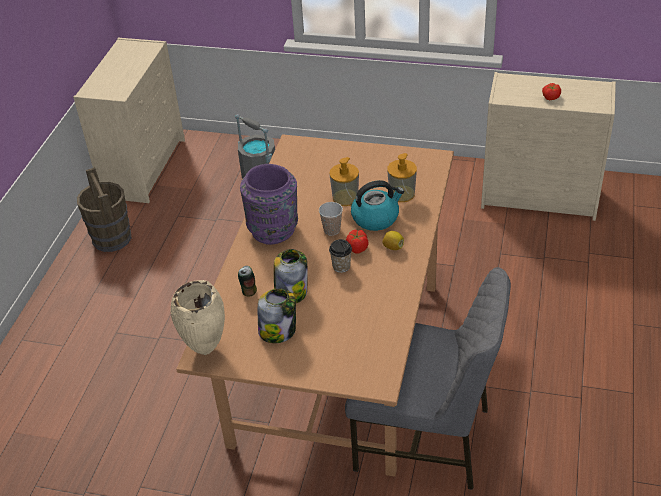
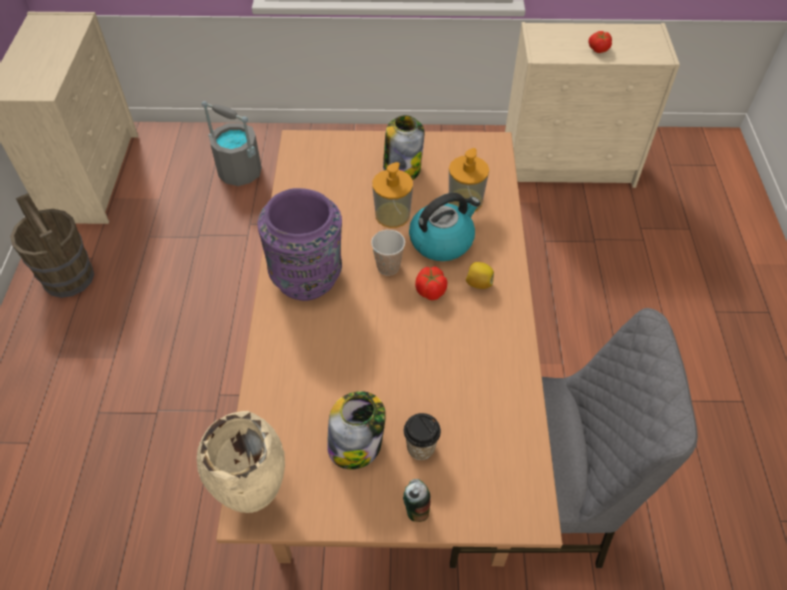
camera: 15 degrees left, 10 degrees up
can [238,266,257,297] -> can moved to [403,479,431,522]
jar [274,249,308,303] -> jar moved to [383,115,424,180]
cup [329,239,352,273] -> cup moved to [404,413,441,460]

